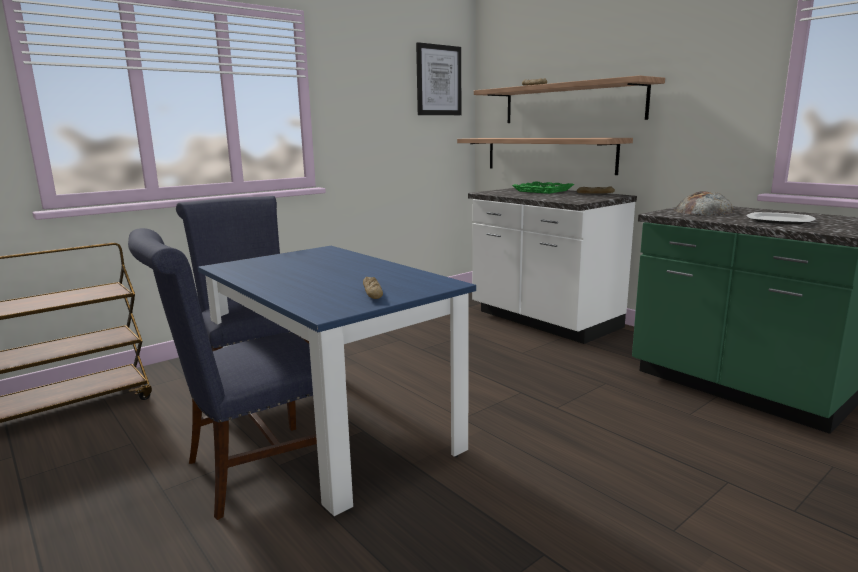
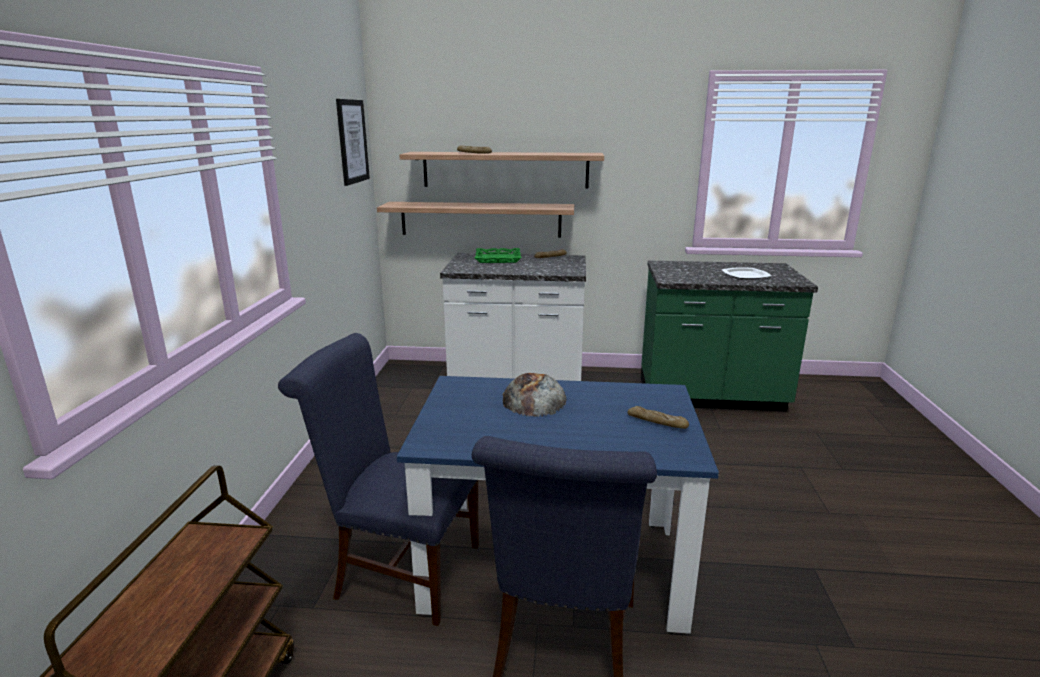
camera: 45 degrees left, 5 degrees up
bread [674,191,734,216] -> bread moved to [502,373,567,417]

